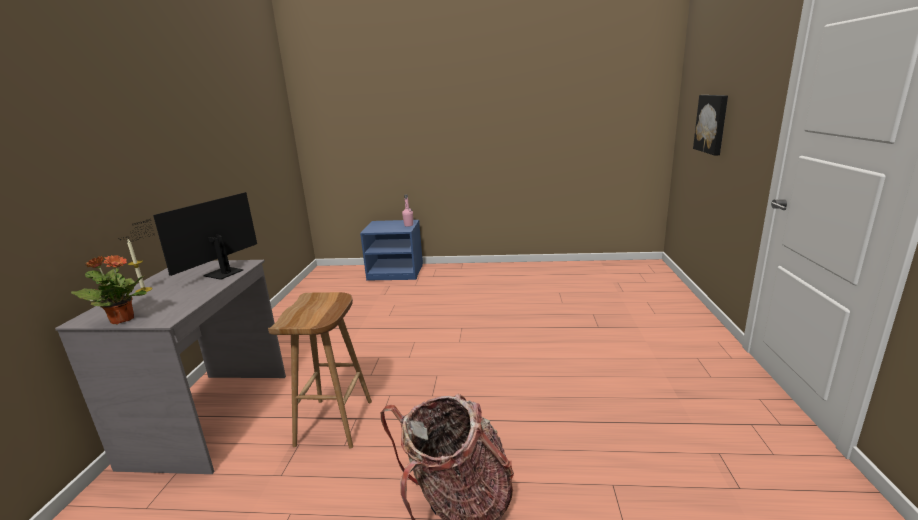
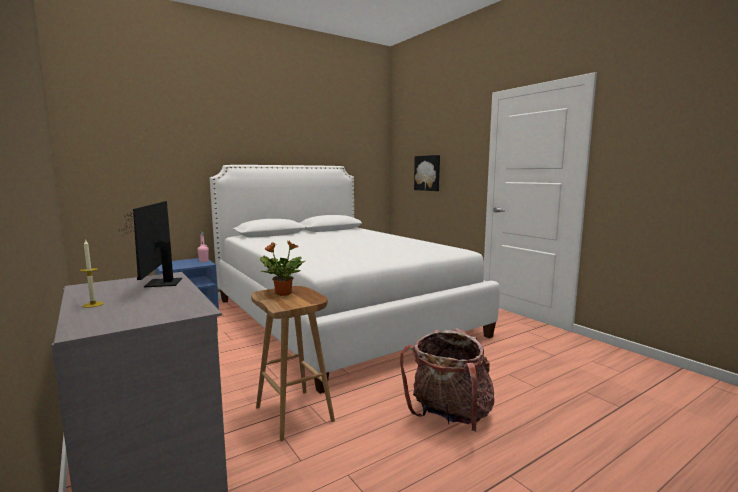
camera: 40 degrees left, 10 degrees down
potted plant [71,255,146,324] -> potted plant moved to [260,241,305,296]
none -> white bed [209,165,500,394]

